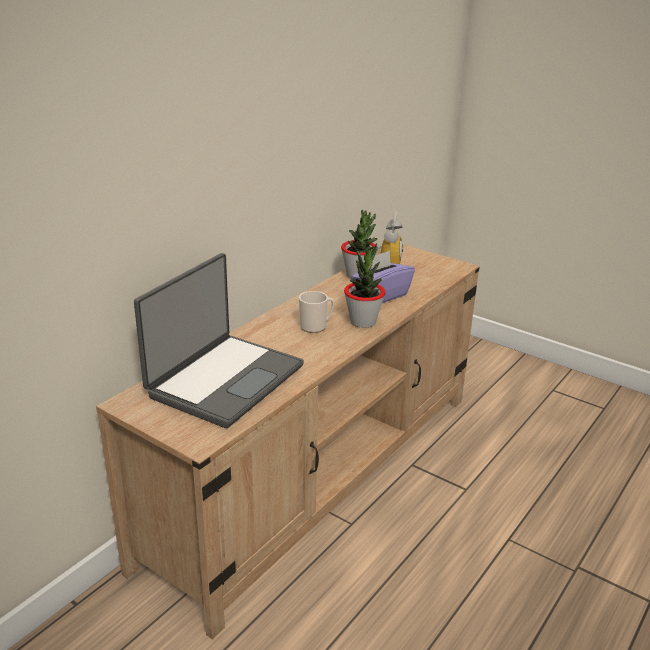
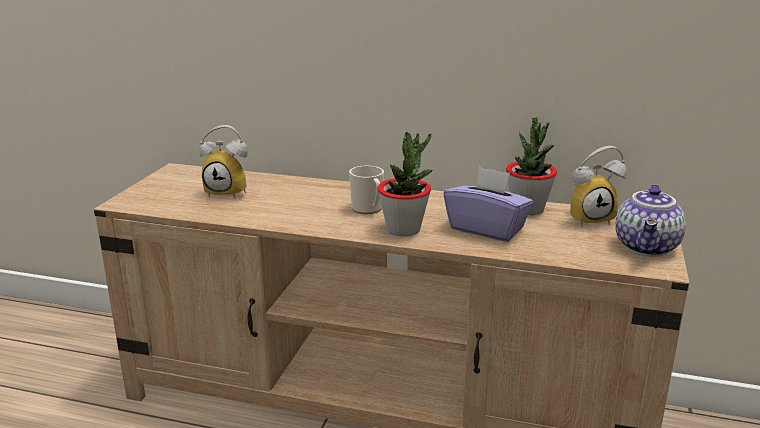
camera: 70 degrees right, 5 degrees down
laptop [134,253,304,428] -> alarm clock [199,125,248,199]
none -> teapot [615,184,686,257]

